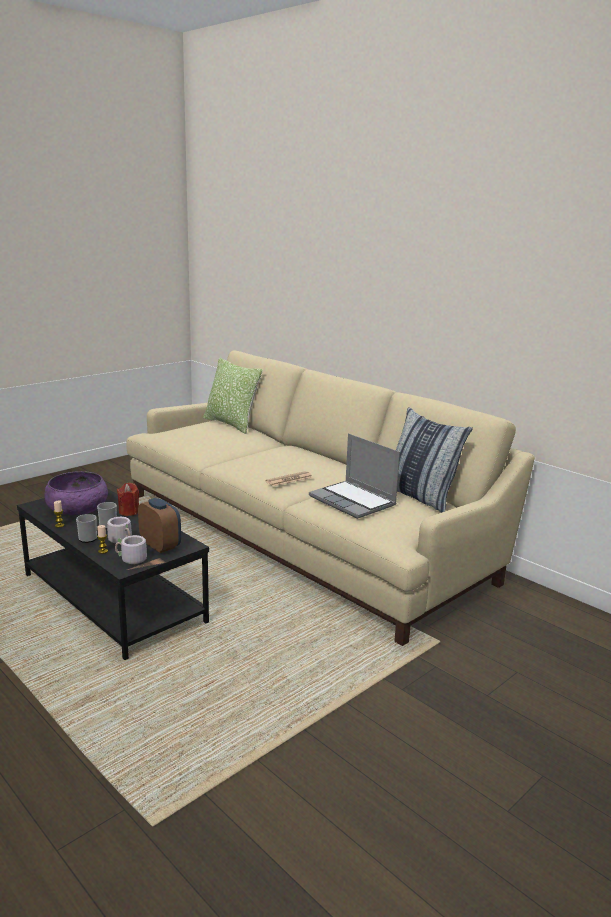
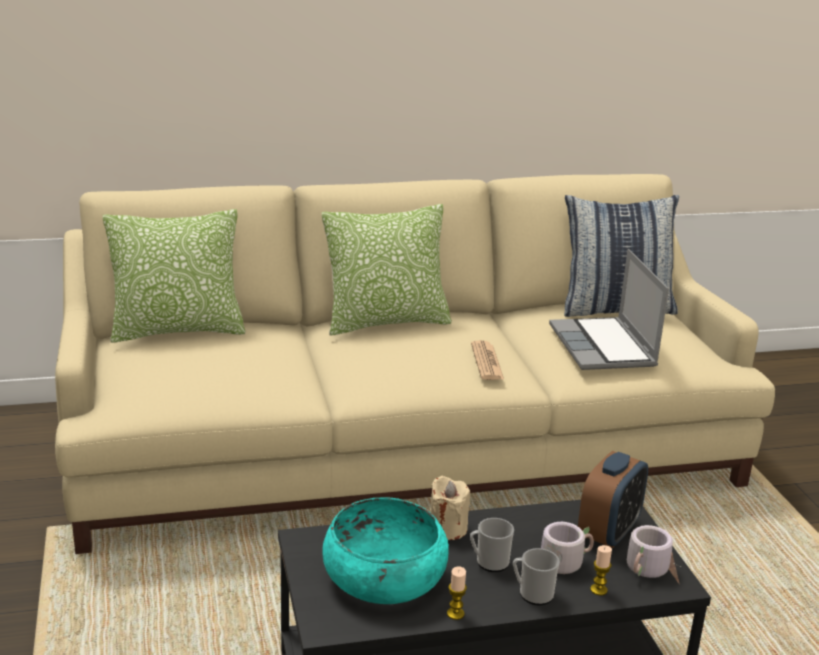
camera: 60 degrees left, 5 degrees up
purple bowl [44,471,108,515] -> turquoise bowl [322,497,449,604]
red candle [117,483,139,516] -> beige candle [430,476,470,540]
alarm clock [138,498,181,553] -> alarm clock turned 135 degrees clockwise [578,451,648,548]
laptop [309,433,400,519] -> laptop turned 90 degrees clockwise [549,249,669,370]
none -> pillow [322,204,452,336]

